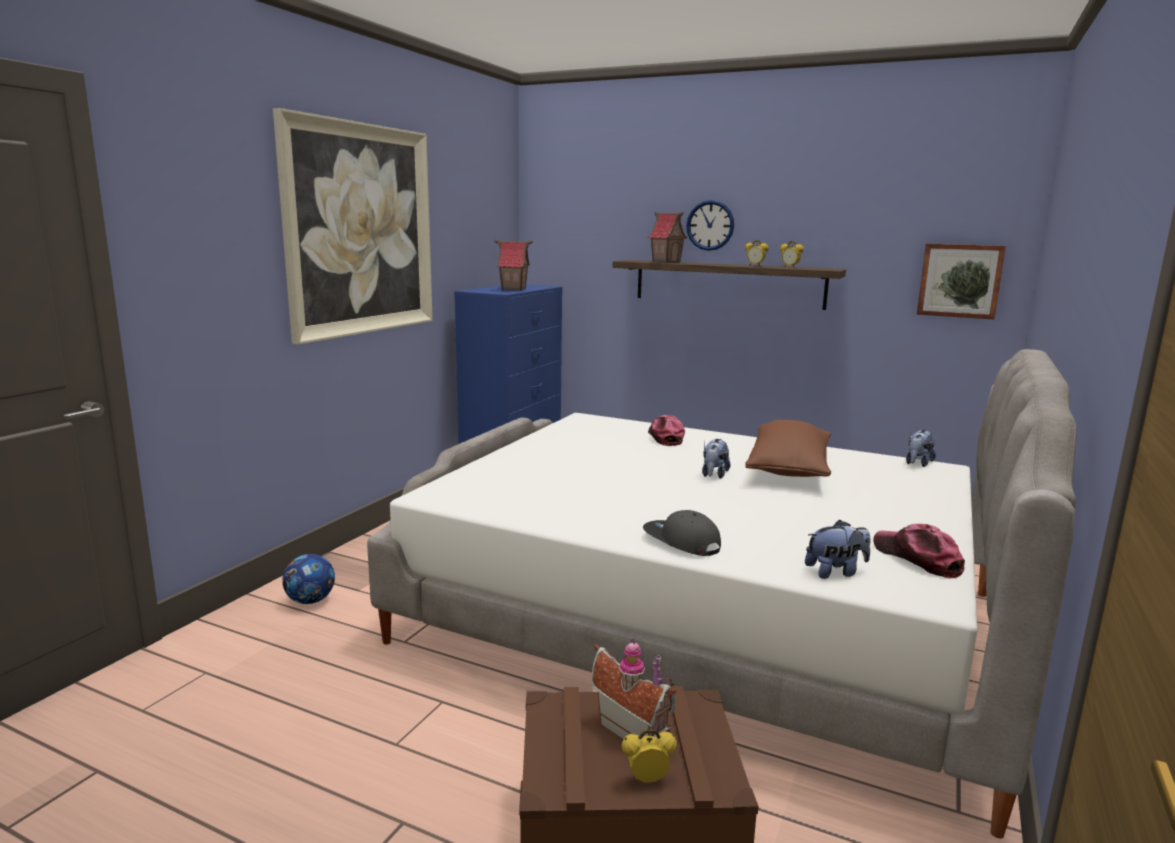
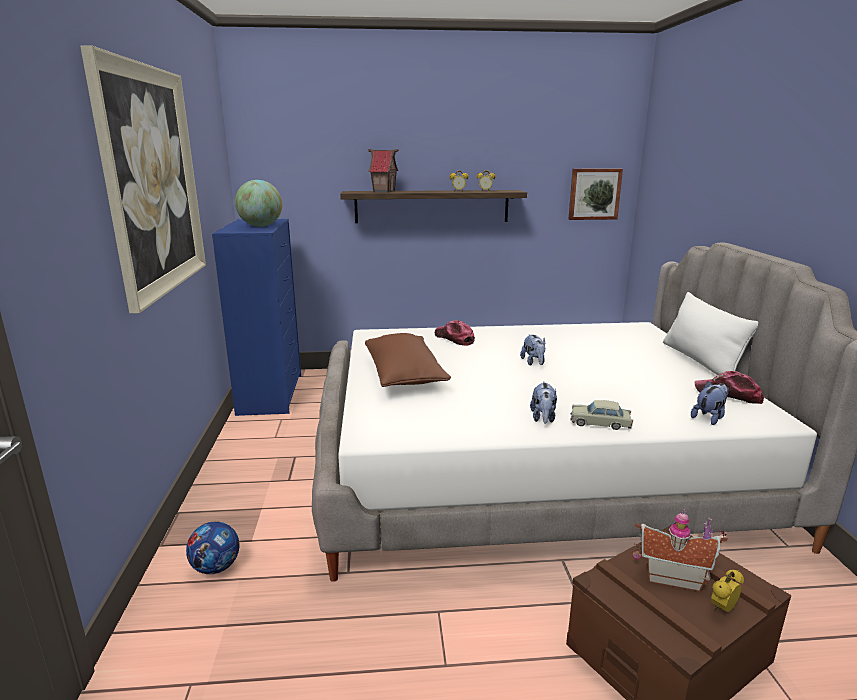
camera: 30 degrees left, 5 degrees up
toy house [494,240,533,291] -> globe [235,180,282,227]
grey cap [643,510,721,556] -> beige toy car [571,400,633,430]
wall clock [686,200,734,251] -> none
brown pillow [745,420,831,477] -> brown pillow moved to [365,333,451,387]
plush toy [906,430,936,467] -> plush toy moved to [530,381,557,424]
none -> white pillow [663,292,758,375]

